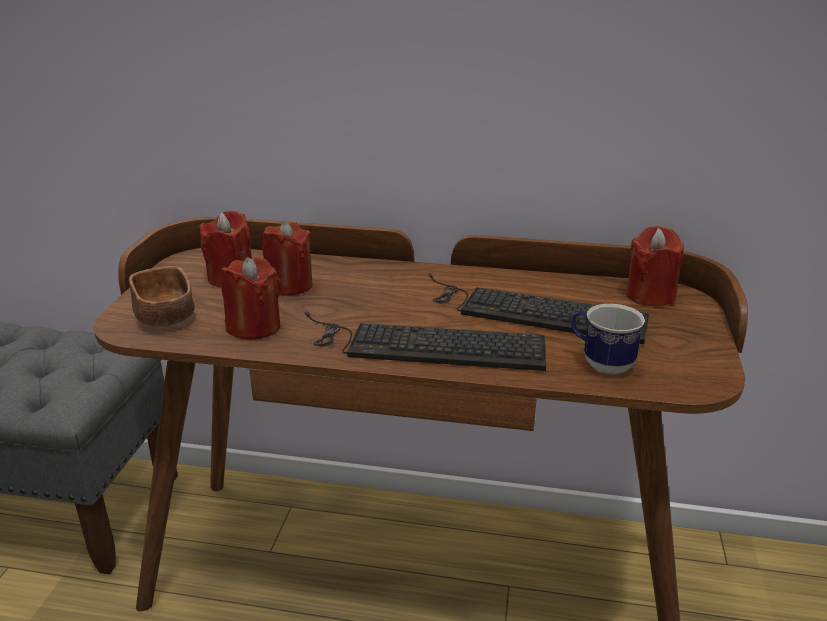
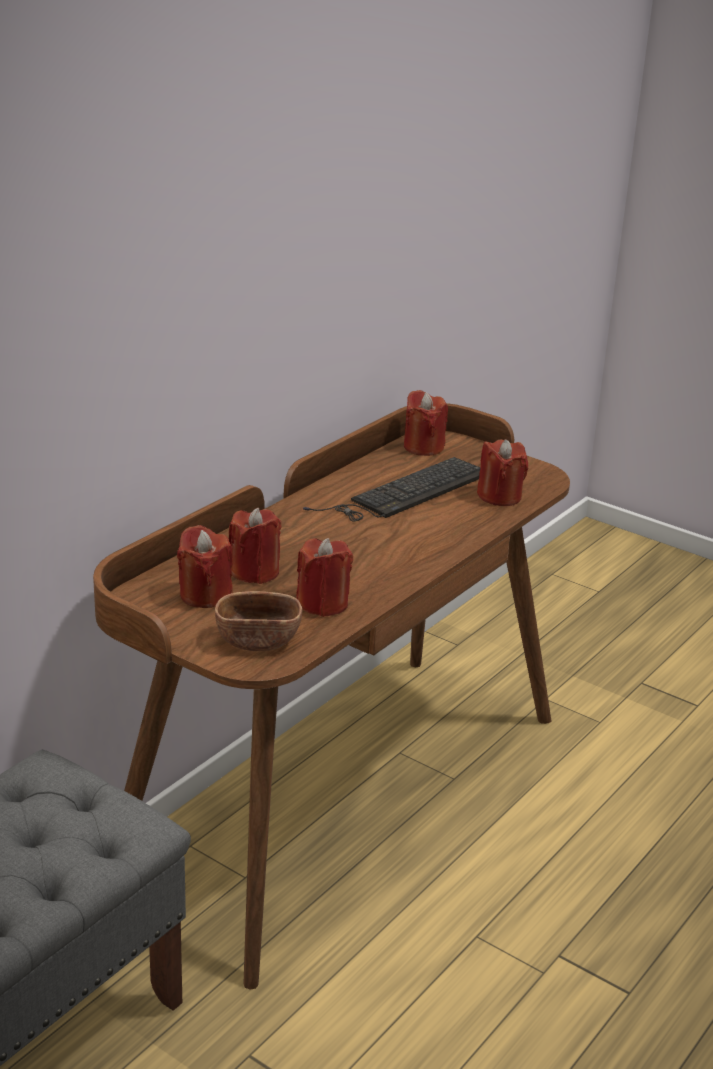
camera: 65 degrees left, 0 degrees up
keyboard [305,312,546,371] -> none
mug [572,304,645,375] -> red candle [477,439,528,506]

